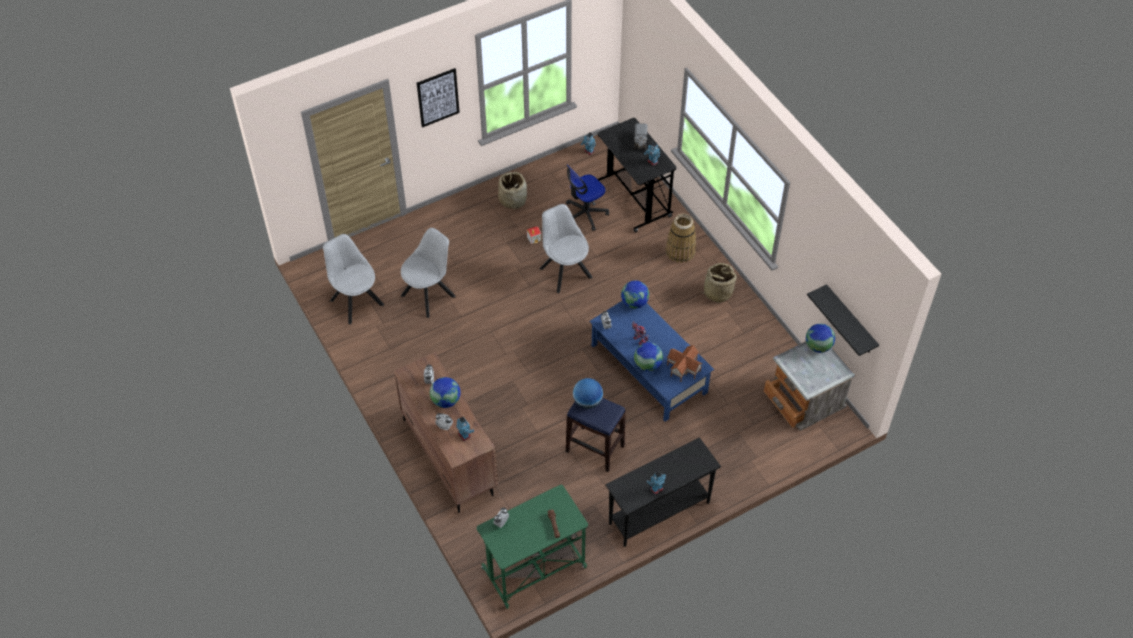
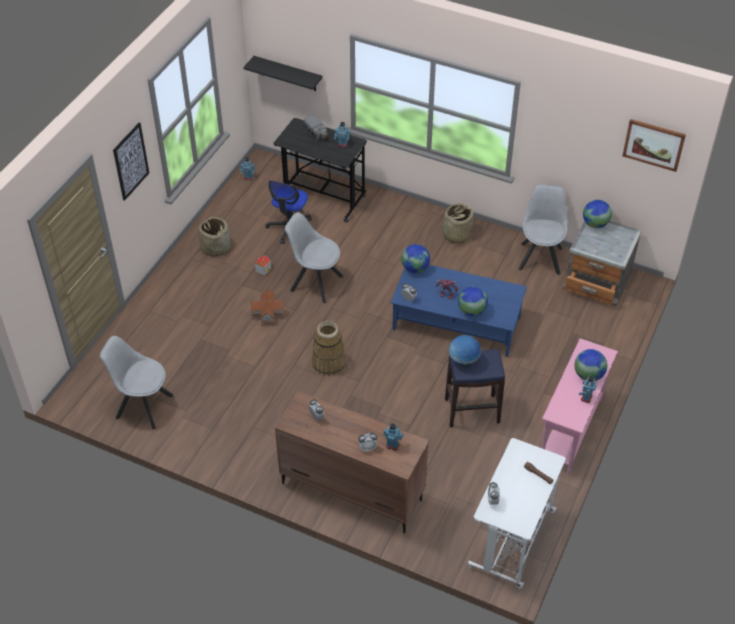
camera: 35 degrees left, 5 degrees down
grey chair [401,228,456,318] -> grey chair moved to [518,184,568,275]
globe [430,377,461,408] -> globe moved to [574,349,607,381]
green desk [477,485,588,609] -> white desk [468,438,566,588]
black console table [606,437,721,547] -> pink console table [541,338,618,475]
basket [666,214,696,263] -> basket moved to [312,321,346,376]
toy house [667,345,702,382] -> toy house moved to [251,289,284,326]
black shelf [807,284,879,356] -> black shelf moved to [243,56,323,91]
none -> picture [622,119,686,172]

